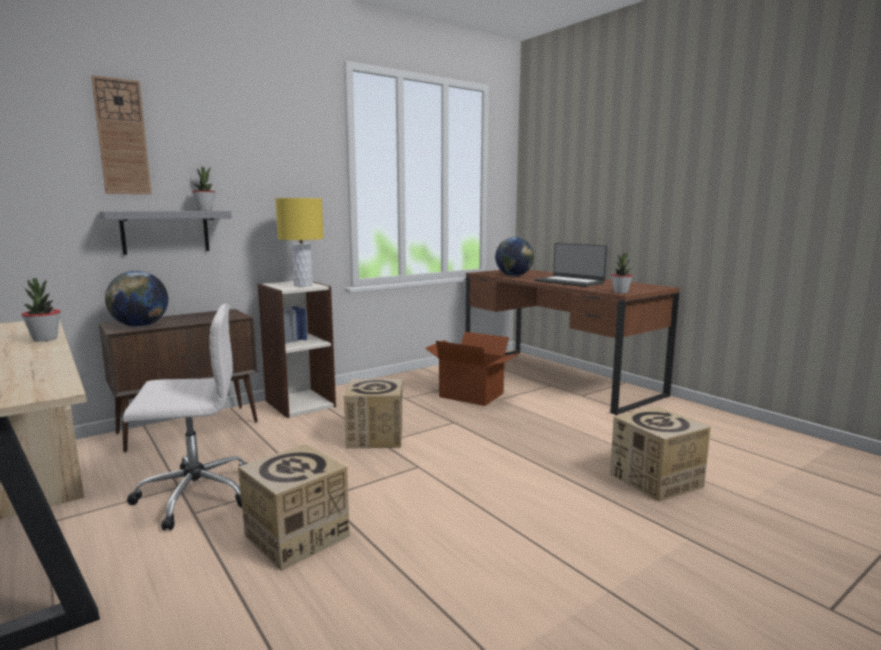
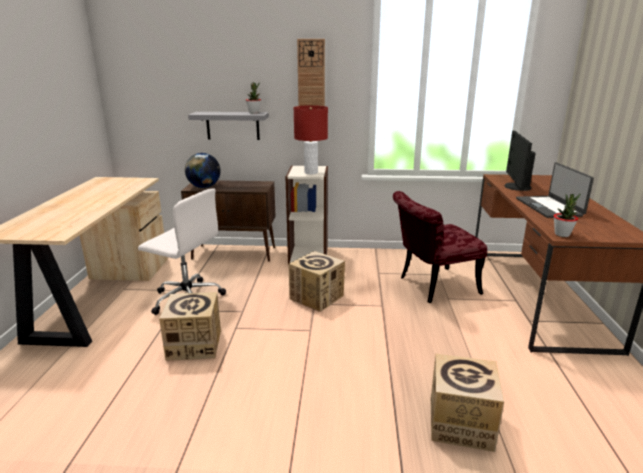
camera: 40 degrees right, 10 degrees up
potted plant [21,278,61,342] -> none
wall clock [91,75,152,194] -> wall clock moved to [297,39,325,106]
yellow table lamp [275,198,324,287] -> red table lamp [294,105,328,174]
cardboard box [425,332,520,406] -> red chair [393,191,487,303]
globe [495,237,534,276] -> monitor [504,130,536,191]

